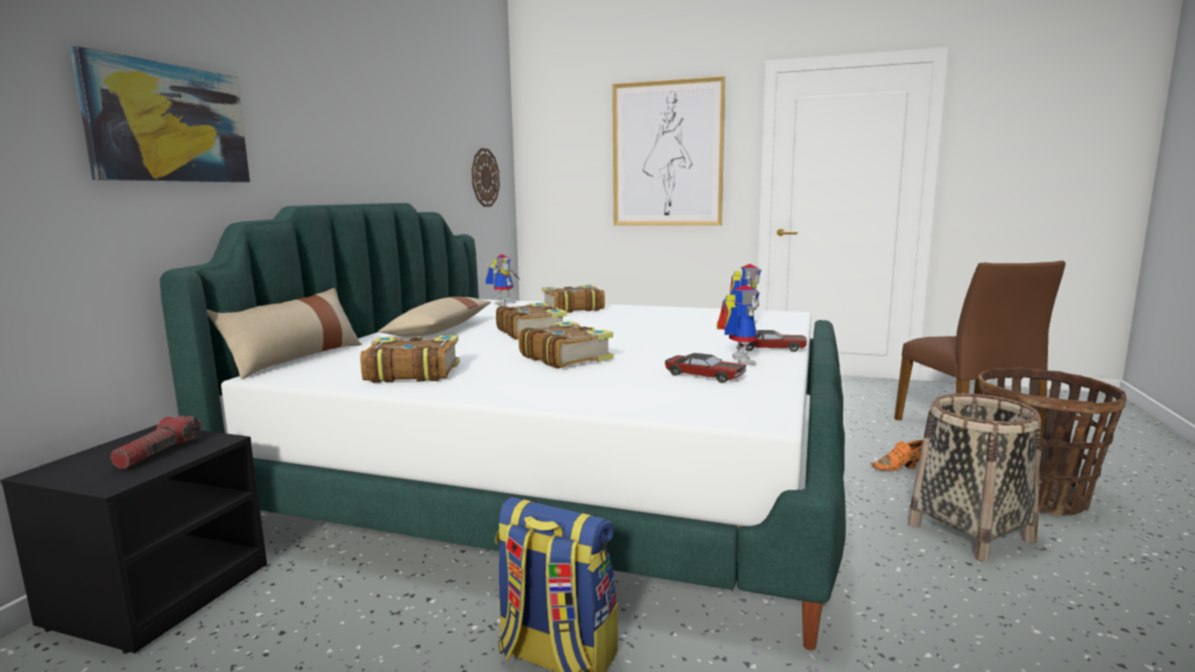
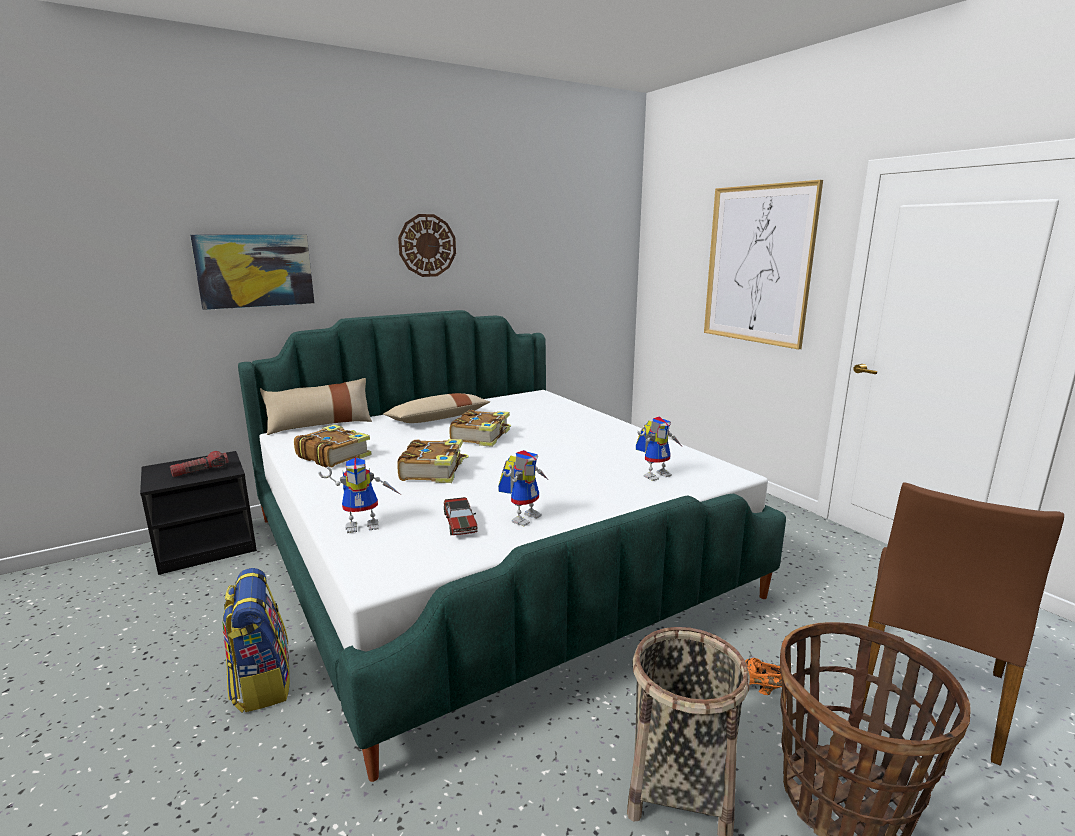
camera: 40 degrees right, 5 degrees up
wall clock [472,148,500,207] -> wall clock moved to [398,214,456,277]
toy robot [486,254,521,305] -> toy robot moved to [318,457,401,533]
book [542,285,605,313] -> none
toy car [740,330,807,352] -> none

